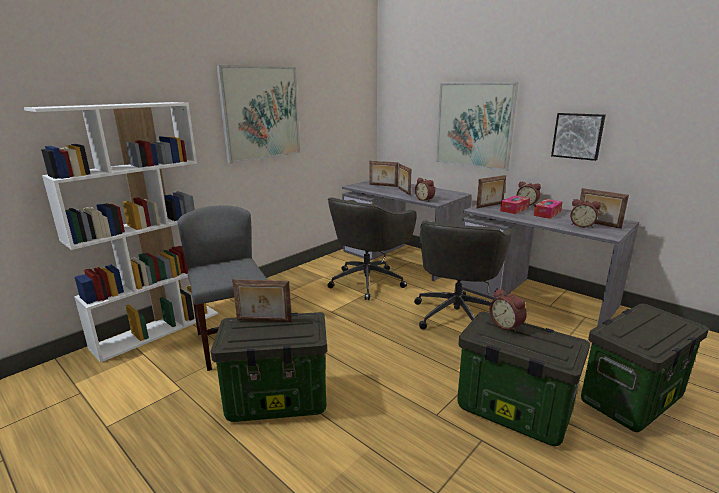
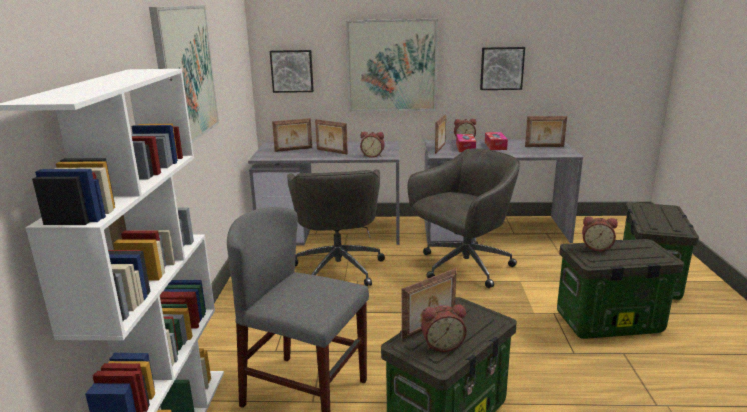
camera: 40 degrees left, 0 degrees up
grey office chair [414,220,512,329] -> grey office chair turned 105 degrees counterclockwise [408,148,520,288]
alarm clock [570,199,601,228] -> alarm clock moved to [421,304,467,352]
none -> picture [270,50,314,93]

